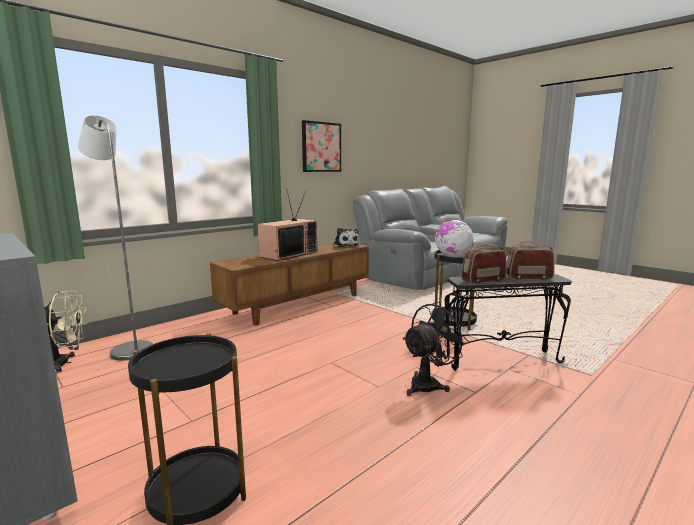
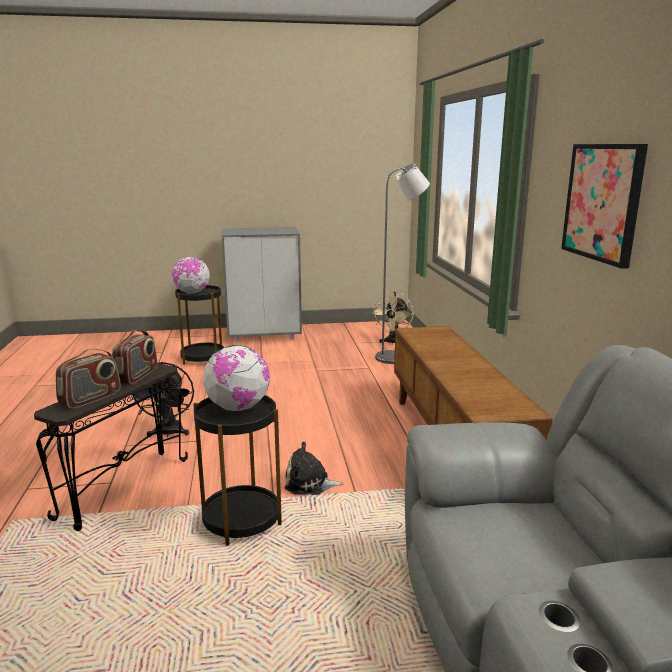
camera: 125 degrees right, 5 degrees up
television [258,190,317,261] -> none
plush toy [333,228,359,248] -> plush toy moved to [284,442,344,495]
none -> globe [172,257,209,294]

